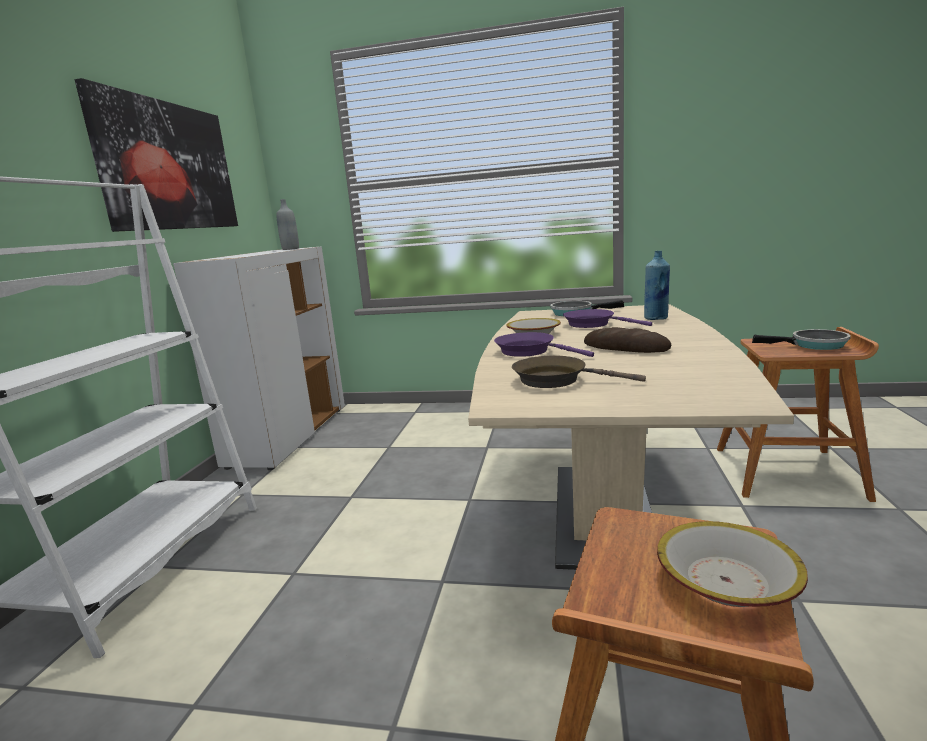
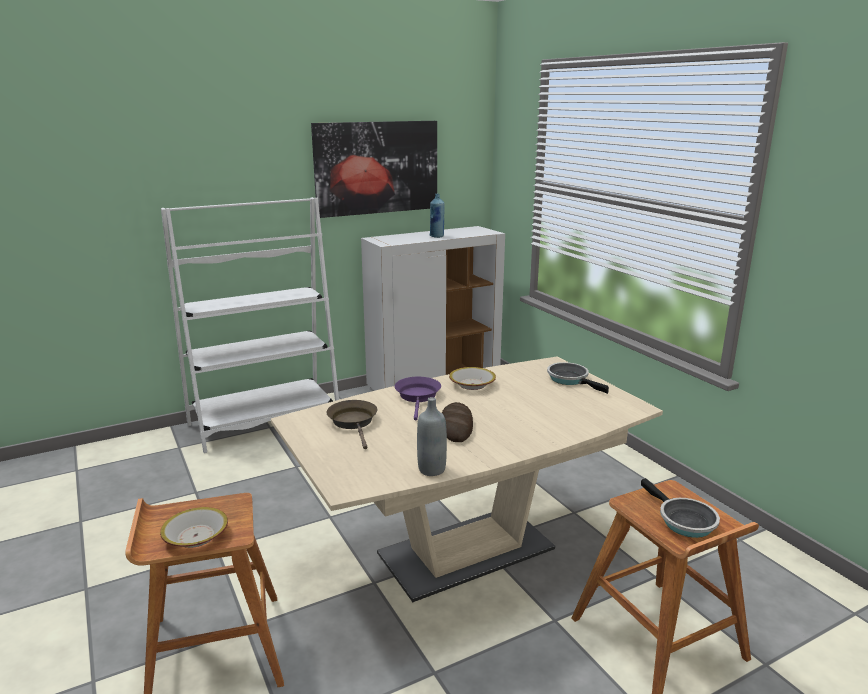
camera: 50 degrees right, 5 degrees up
grey bottle [276,199,299,250] -> grey bottle moved to [417,397,447,476]
purple frying pan [563,309,652,328] -> none
blue bottle [644,251,670,320] -> blue bottle moved to [430,194,445,238]

